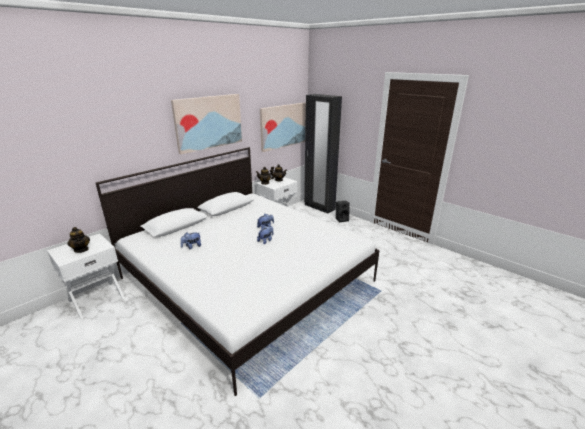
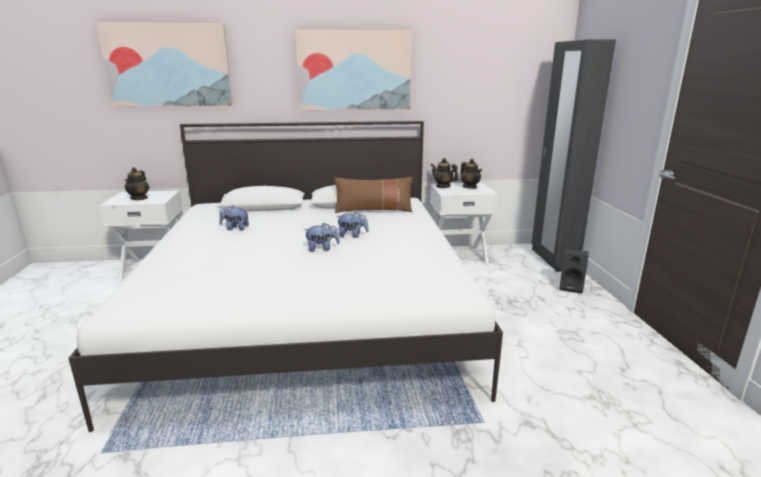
camera: 40 degrees right, 5 degrees down
picture [260,102,306,152] -> picture moved to [96,22,233,107]
none -> brown pillow [335,177,412,213]

